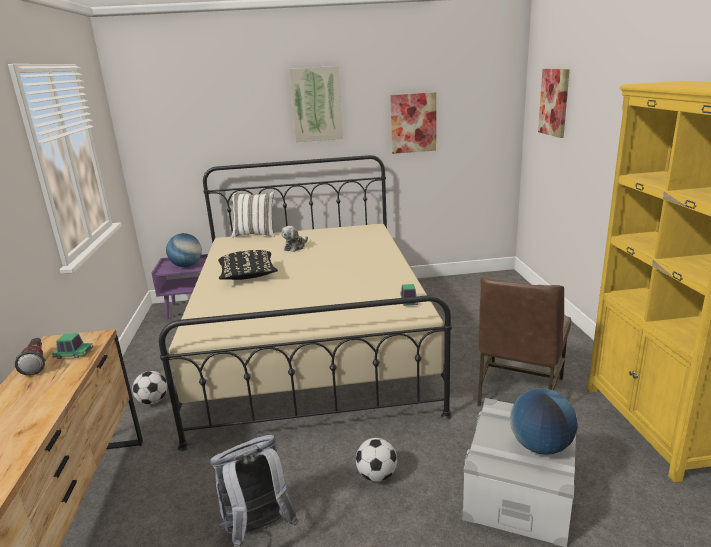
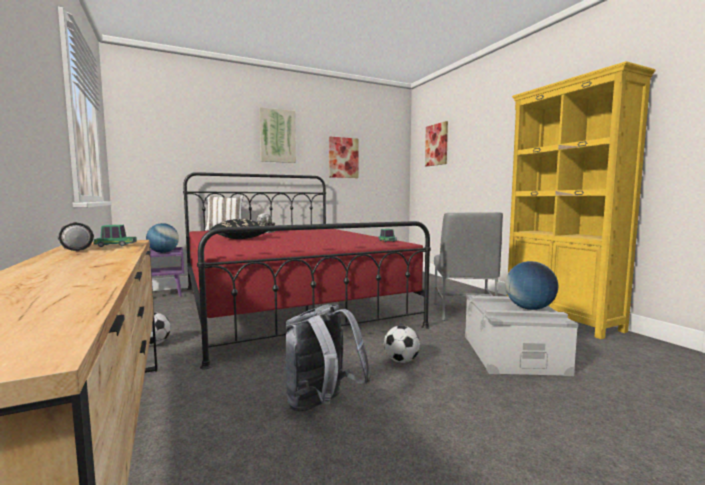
camera: 20 degrees left, 15 degrees down
beige bed [159,155,452,451] -> red bed [183,172,431,369]
brown chair [477,277,571,406] -> grey chair [434,212,503,321]

